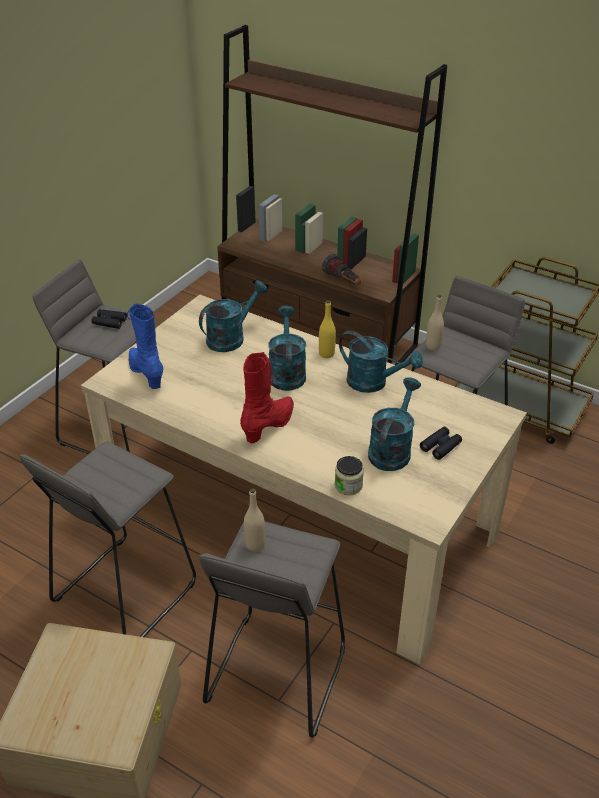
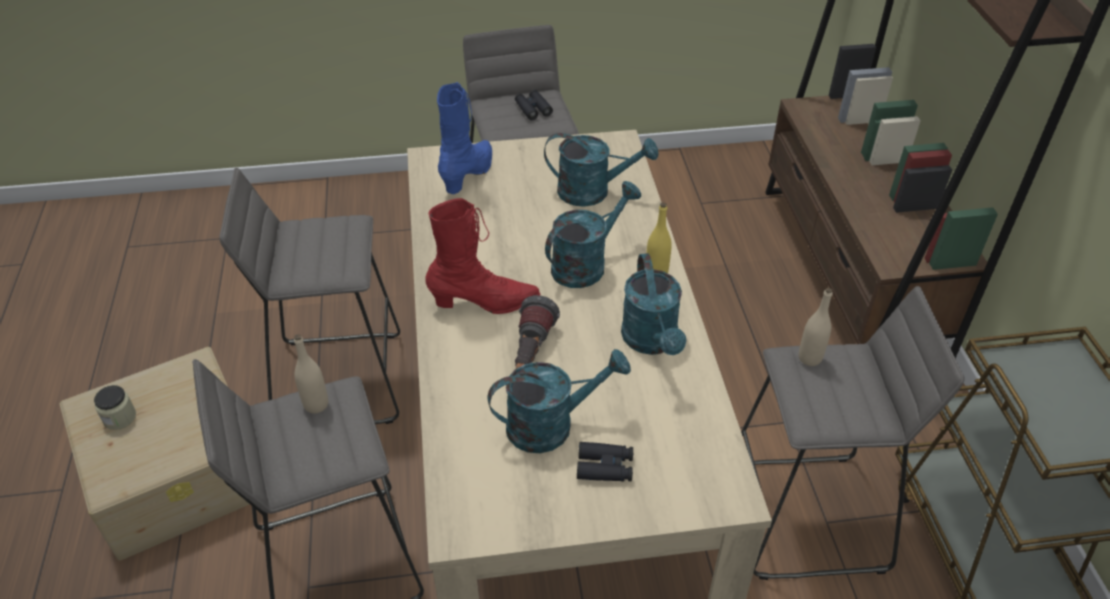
camera: 50 degrees right, 5 degrees up
flashlight [322,254,361,285] -> flashlight moved to [515,295,560,369]
jar [335,456,364,495] -> jar moved to [94,385,136,430]

